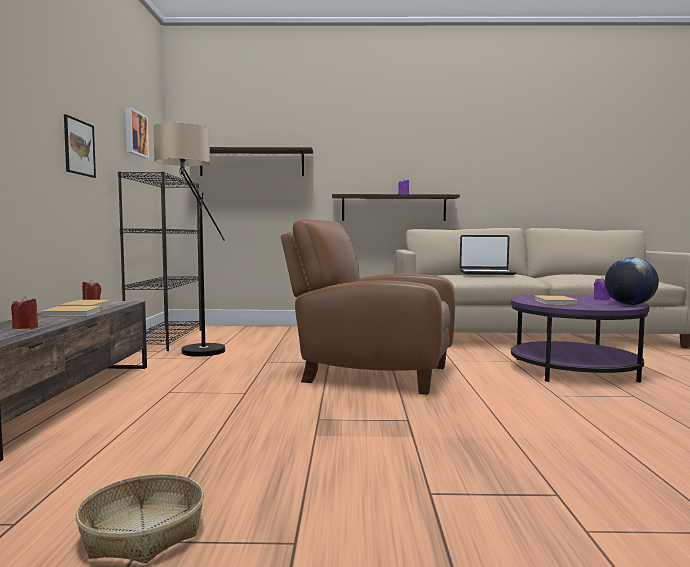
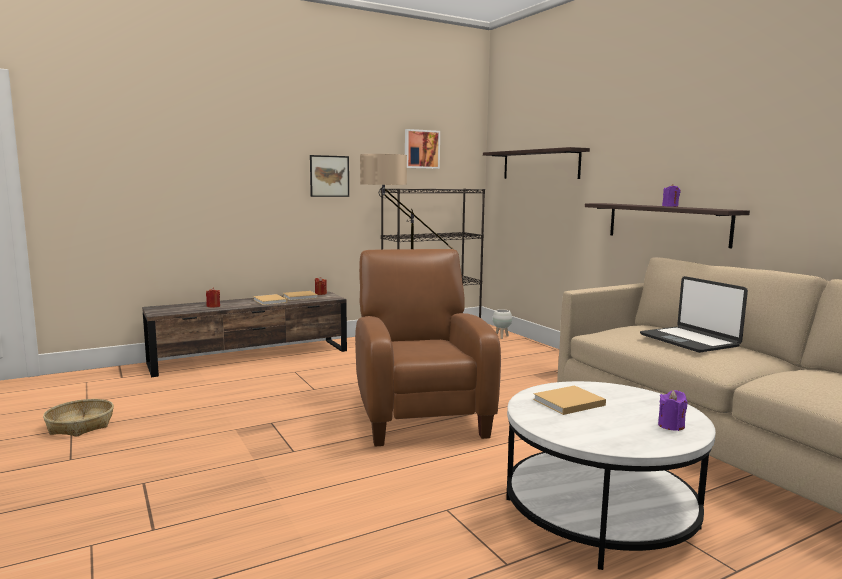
camera: 60 degrees right, 5 degrees up
purple coffee table [511,295,650,382] -> white coffee table [506,381,716,570]
globe [605,257,659,305] -> none
none -> white planter [493,309,512,339]

